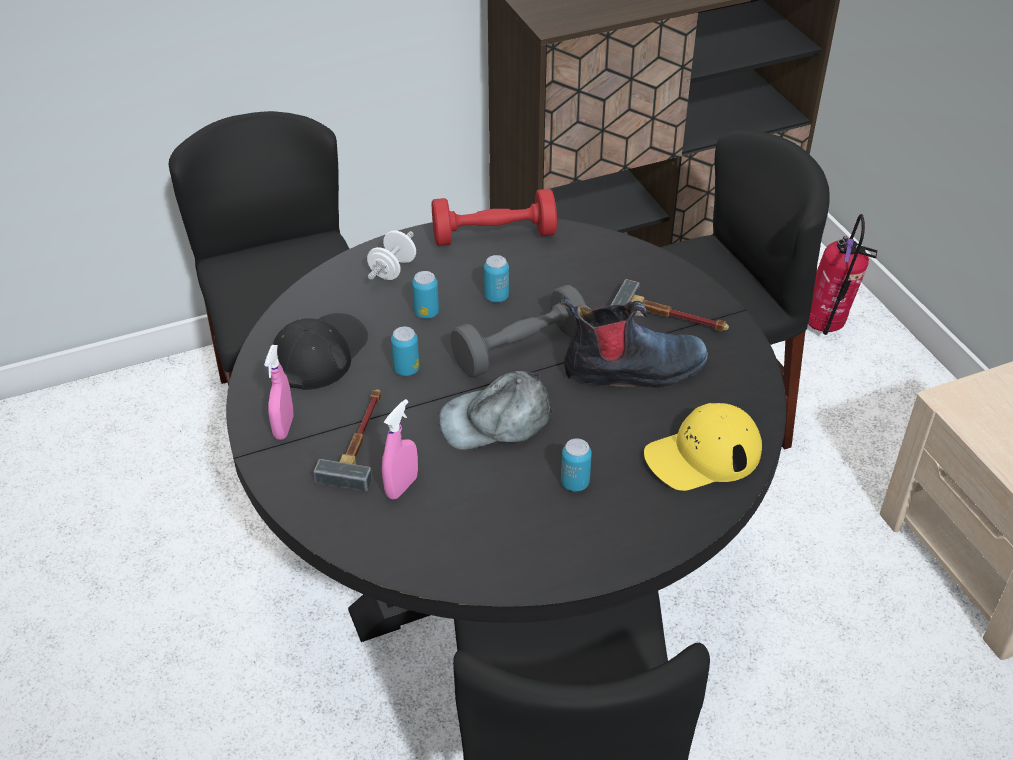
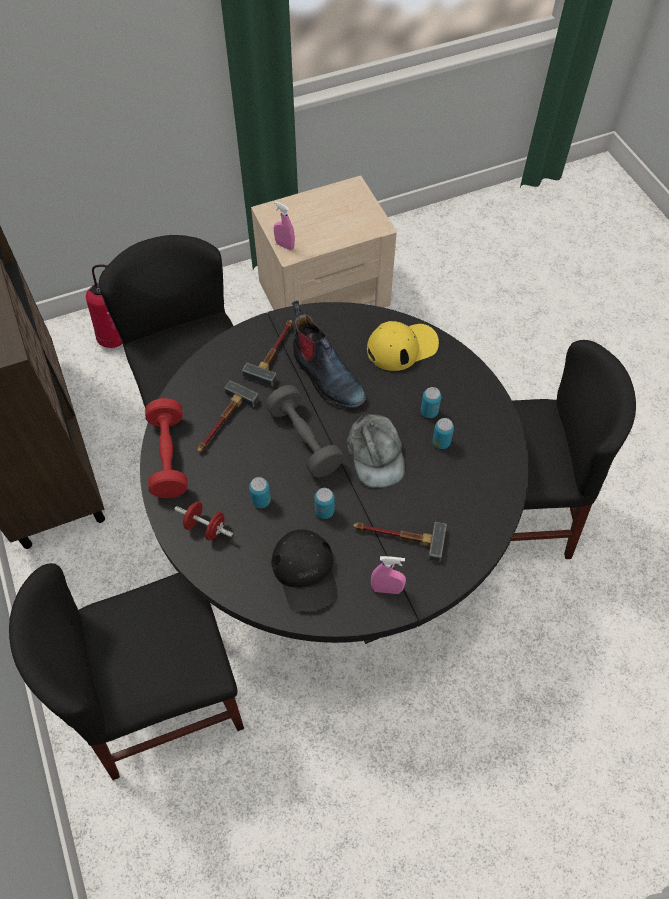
camera: 90 degrees left, 15 degrees up
black cap [273,313,368,390] -> black cap turned 135 degrees counterclockwise [272,529,338,612]
white dumbbell [367,231,416,280] -> red dumbbell [175,502,233,540]
pink spray bottle [382,399,418,499] -> pink spray bottle moved to [274,201,295,250]
can [484,255,509,302] -> can moved to [433,418,454,449]
boot [560,295,708,387] -> boot turned 150 degrees clockwise [292,300,367,409]
yellow cap [644,403,762,491] -> yellow cap turned 90 degrees counterclockwise [367,321,439,371]
none -> hammer [198,381,259,452]

